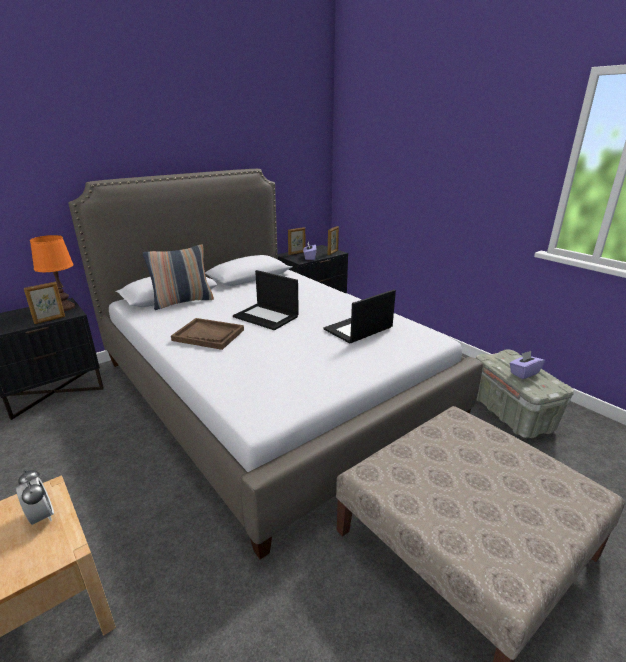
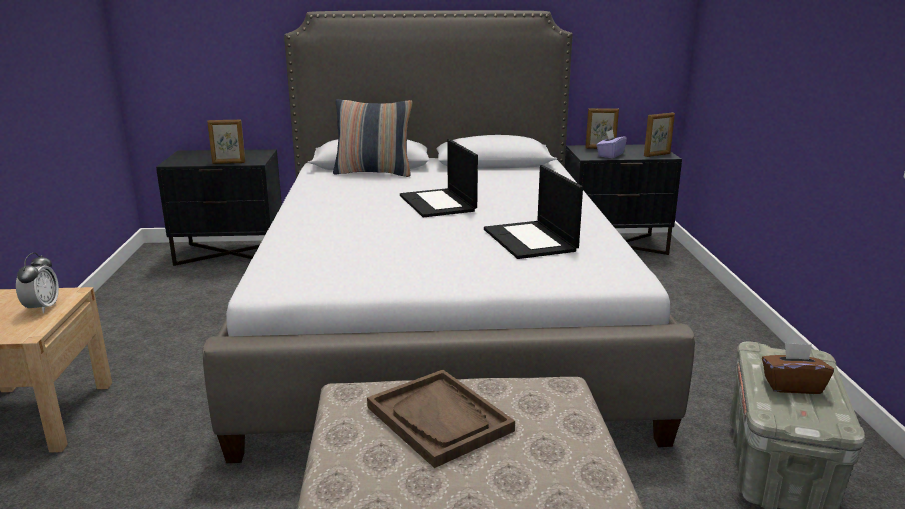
camera: 35 degrees right, 5 degrees down
orange table lamp [30,235,75,311] -> none
brown tray [171,318,244,350] -> brown tray moved to [367,370,515,468]
laptop [323,290,396,343] -> laptop turned 105 degrees counterclockwise [484,165,583,259]
purple tissue box [509,351,545,379] -> brown tissue box [762,343,834,394]

